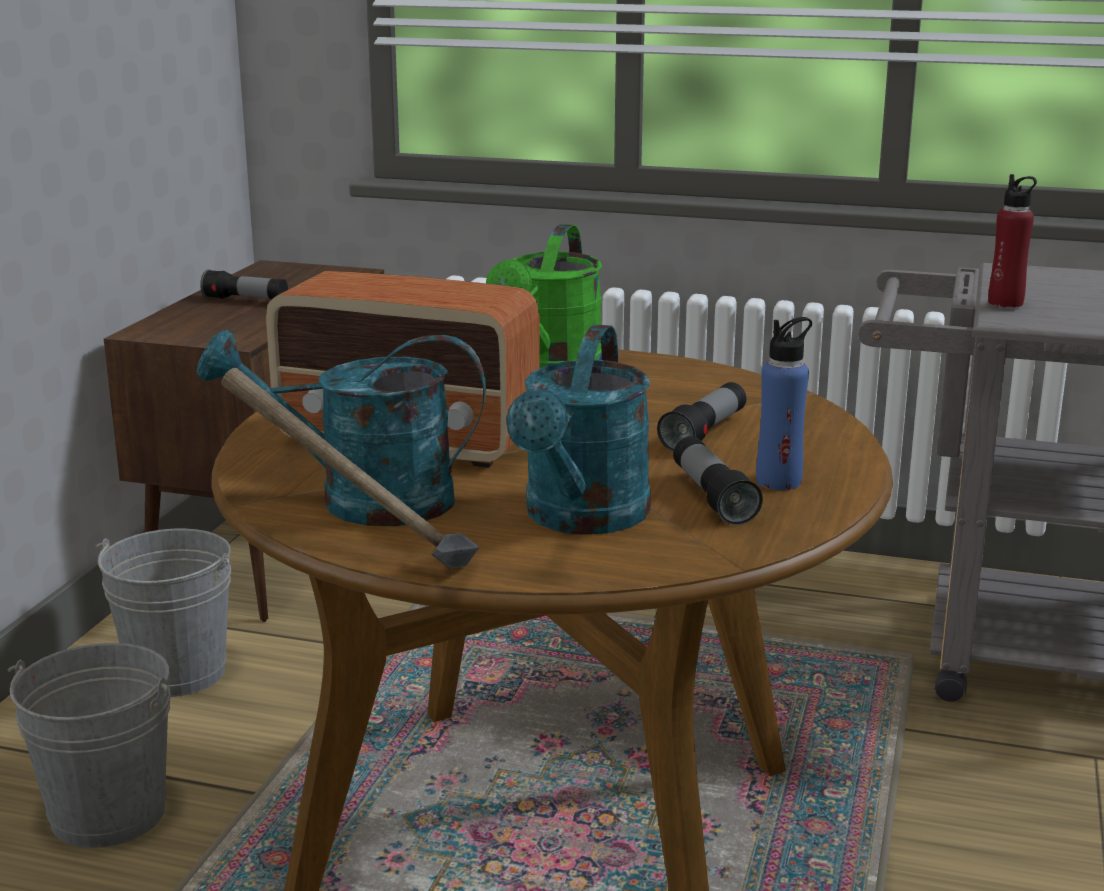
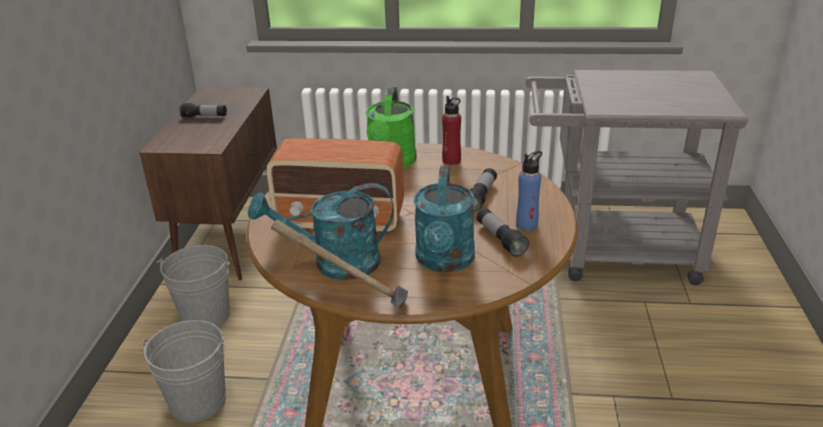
camera: 10 degrees left, 10 degrees up
red bottle [988,174,1037,308] -> red bottle moved to [442,96,461,165]

